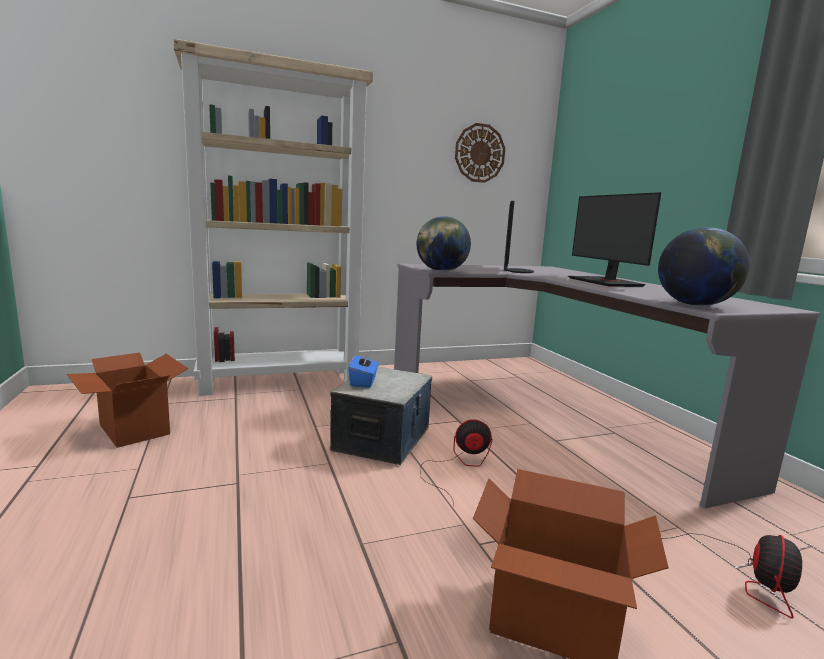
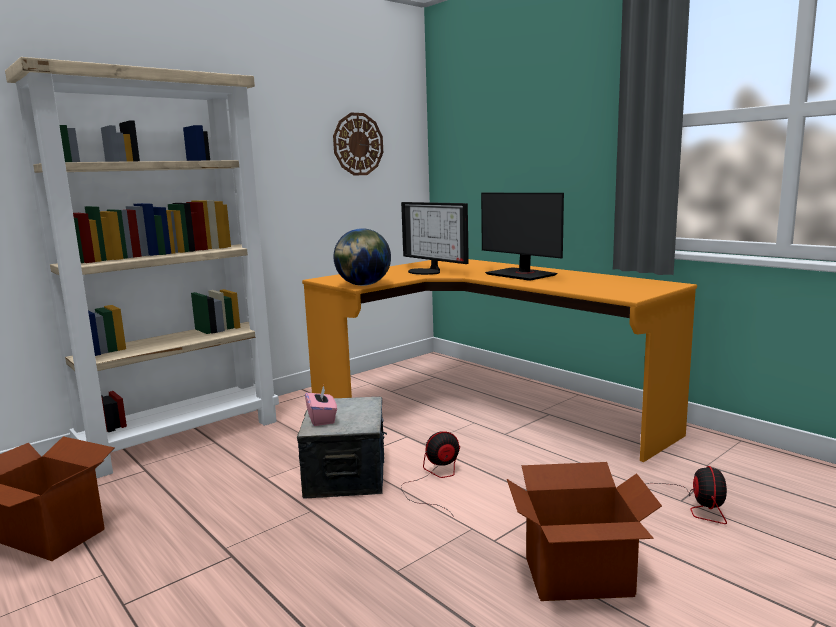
camera: 20 degrees left, 0 degrees up
blue tissue box [348,352,379,388] -> pink tissue box [305,385,337,426]
grey desk [394,264,820,509] -> orange desk [302,259,697,462]
monitor [504,201,534,273] -> monitor turned 150 degrees clockwise [401,202,469,275]
globe [658,227,750,306] -> none

